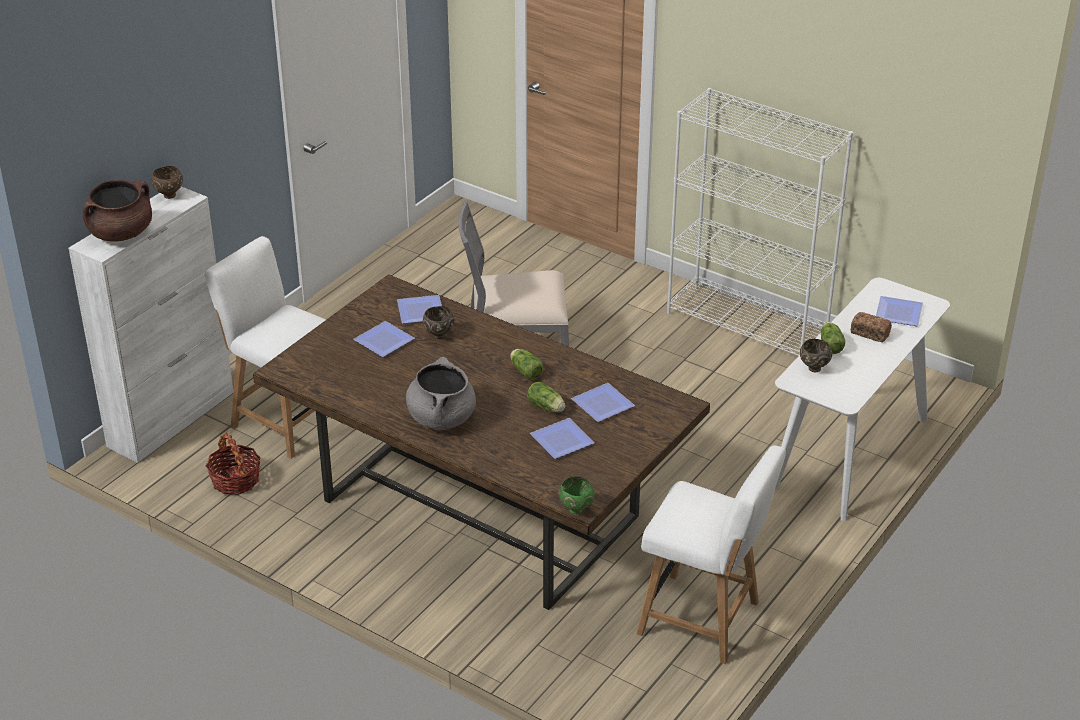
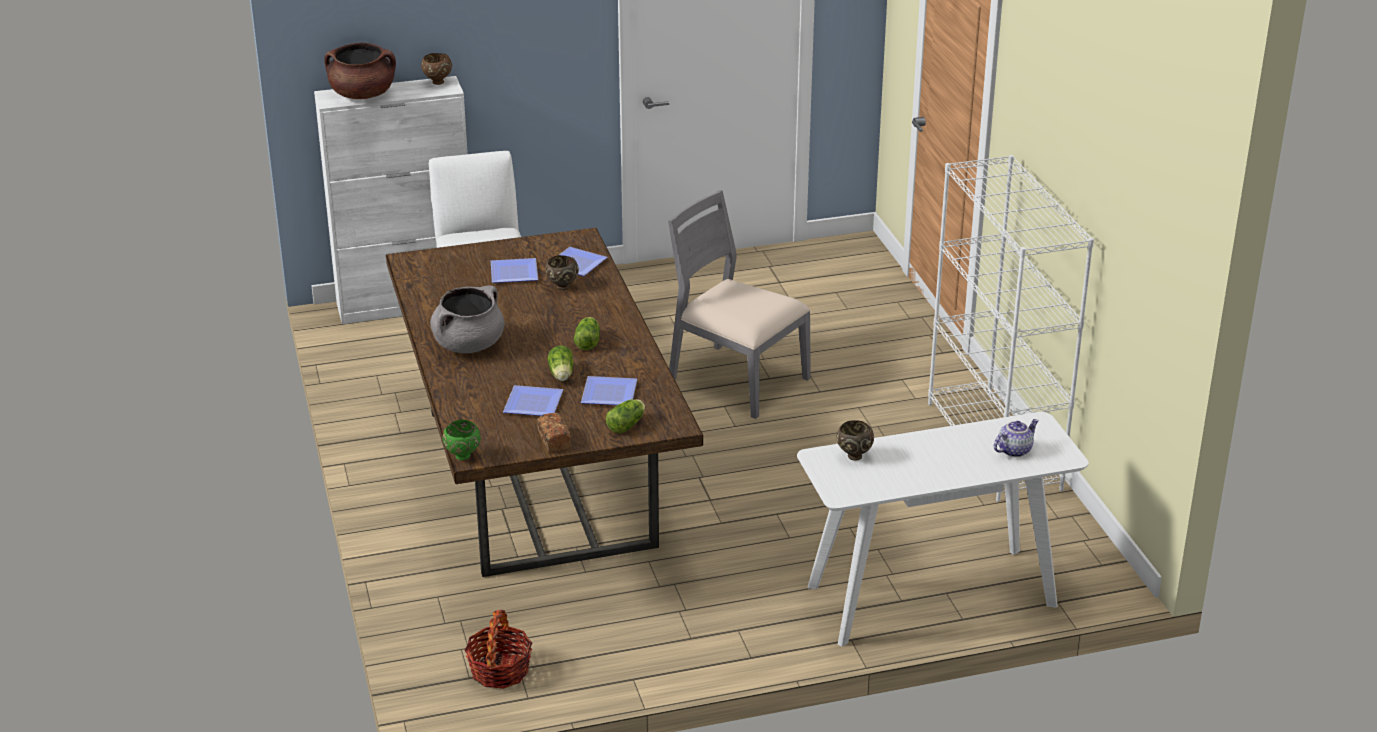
camera: 40 degrees right, 5 degrees down
basket [206,433,261,495] -> basket moved to [464,610,533,689]
white chair [636,445,786,664] -> none
lettuce [821,322,845,354] -> lettuce moved to [606,399,645,433]
bread [851,312,892,343] -> bread moved to [537,413,571,452]
plate [876,296,923,326] -> teapot [994,419,1039,457]

